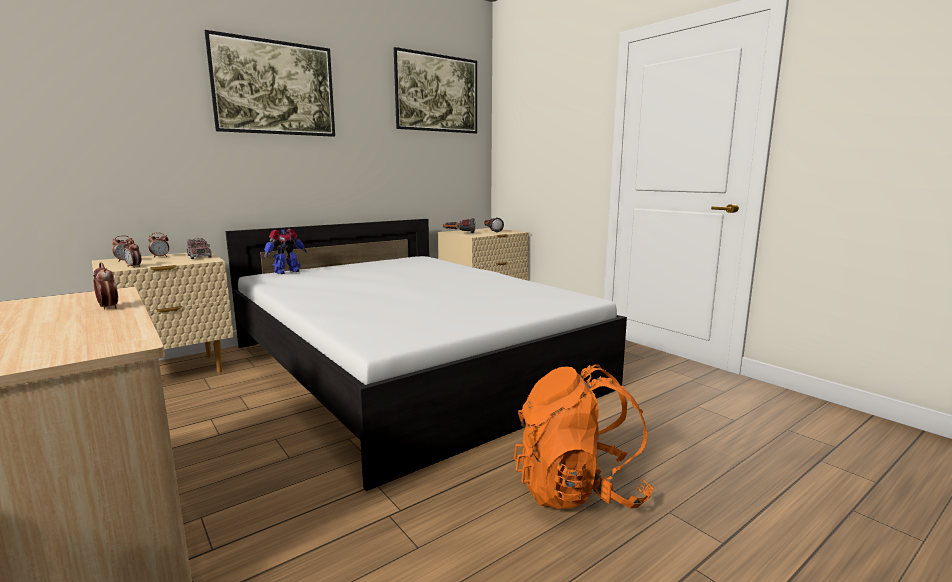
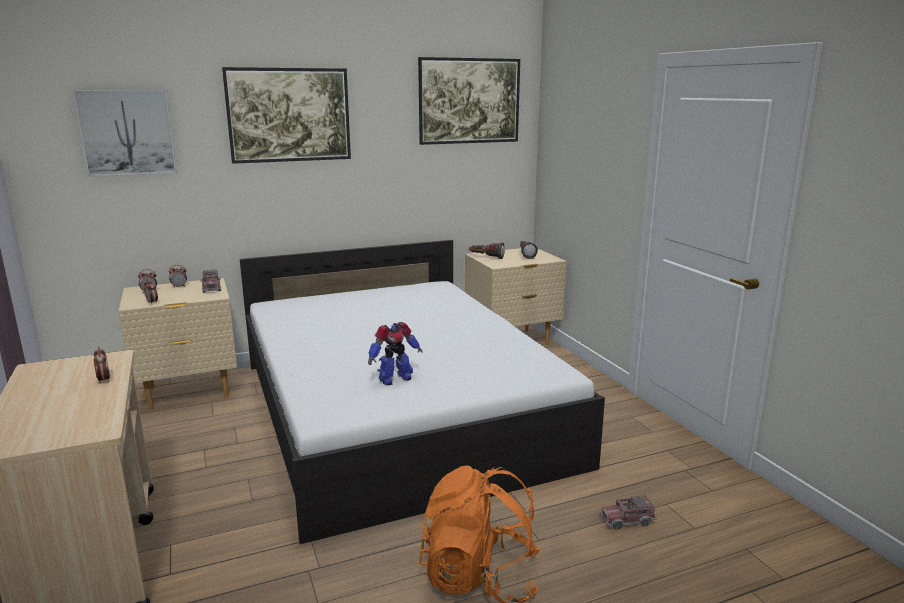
camera: 15 degrees right, 5 degrees up
toy robot [264,229,307,274] -> toy robot moved to [368,322,423,385]
none -> picture [73,90,177,177]
none -> toy truck [600,495,657,530]

